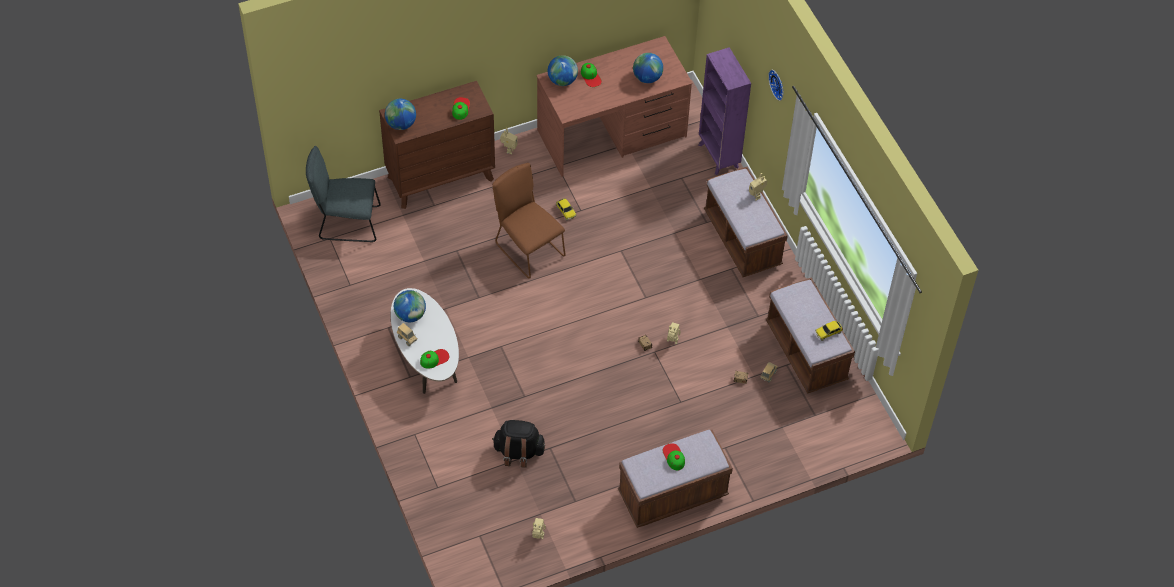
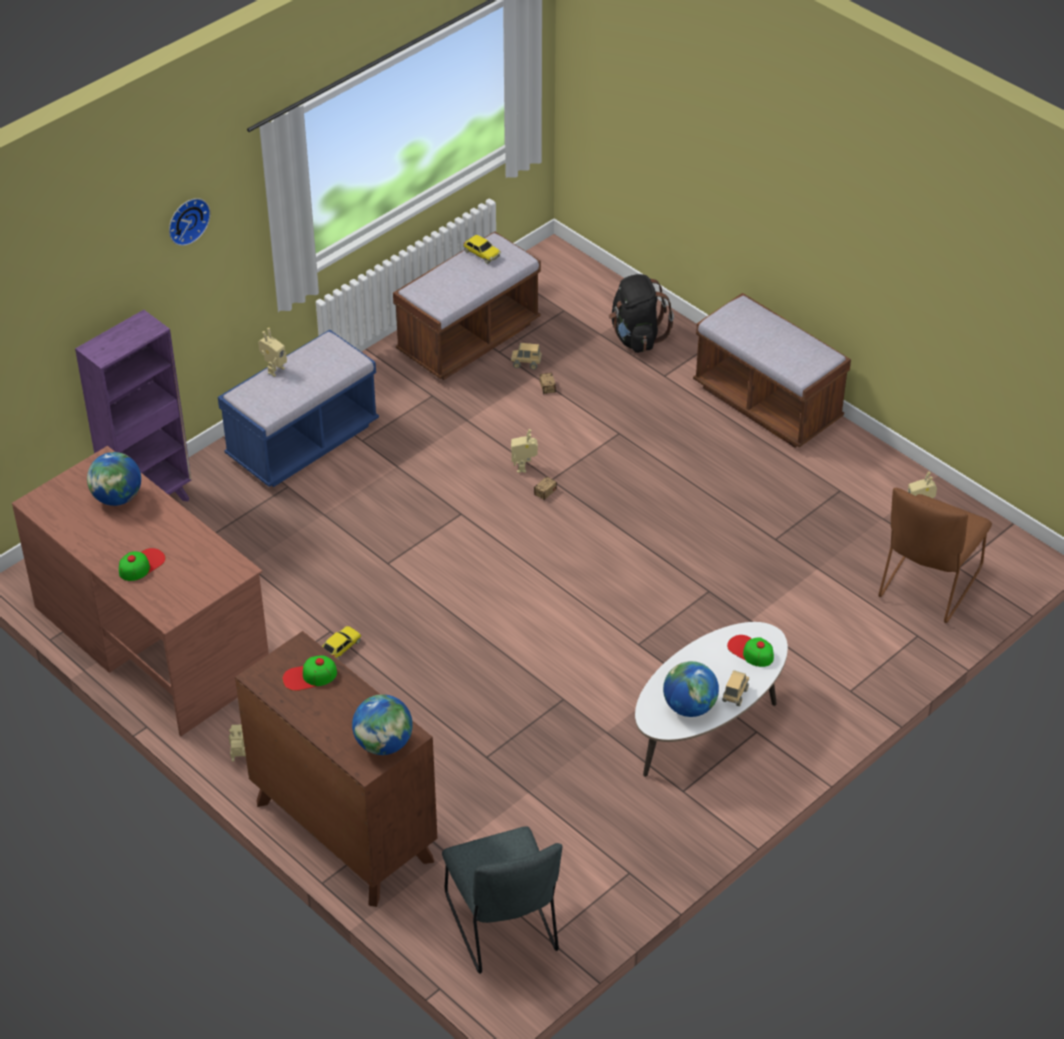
camera: 110 degrees left, 10 degrees down
brown chair [492,163,566,279] -> brown chair moved to [879,488,992,623]
black backpack [492,420,545,468] -> black backpack moved to [609,274,674,353]
globe [548,55,578,86] -> none
cap [662,443,685,471] -> none
brown bench [704,167,788,277] -> blue bench [218,330,379,487]

